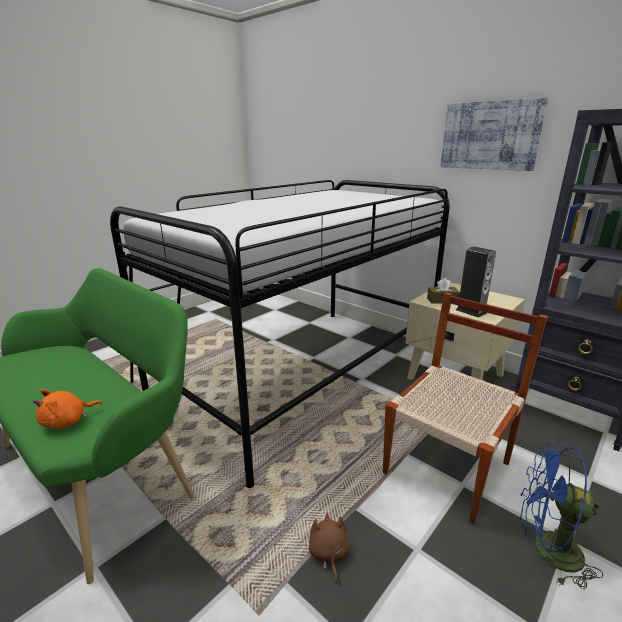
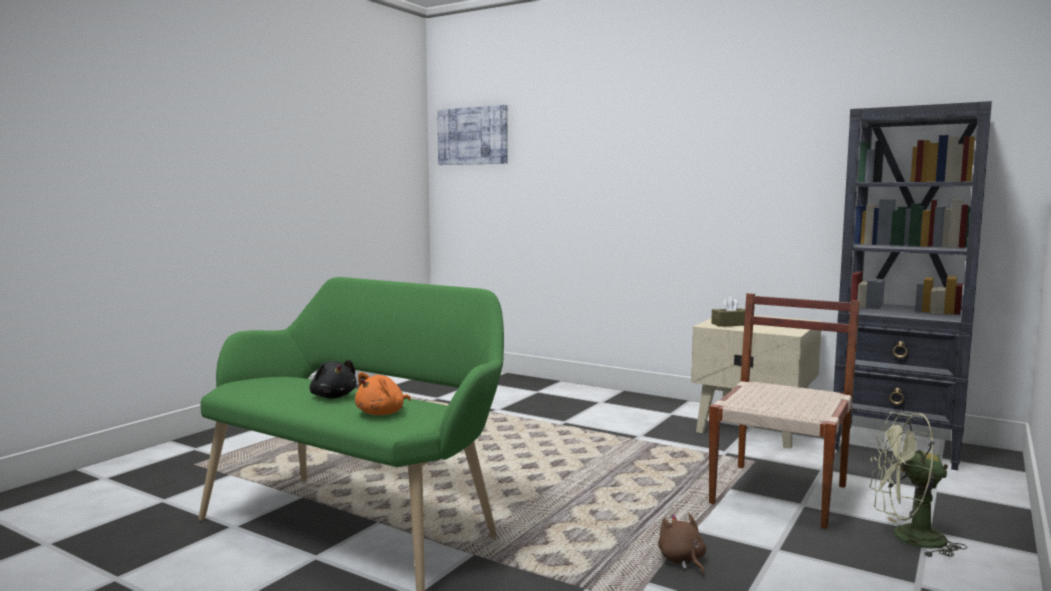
camera: 10 degrees left, 15 degrees down
black bed [110,180,450,488] -> none
picture [440,98,548,171] -> picture moved to [437,105,508,165]
speaker [456,246,496,317] -> none
blue fan [520,441,603,589] -> green fan [870,412,967,557]
none -> black plush toy [310,360,357,398]

